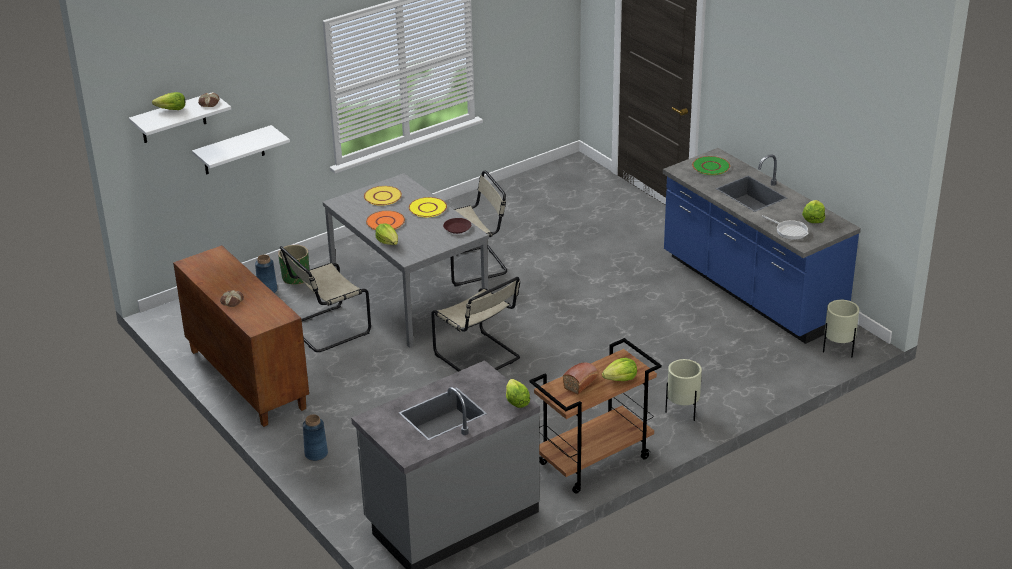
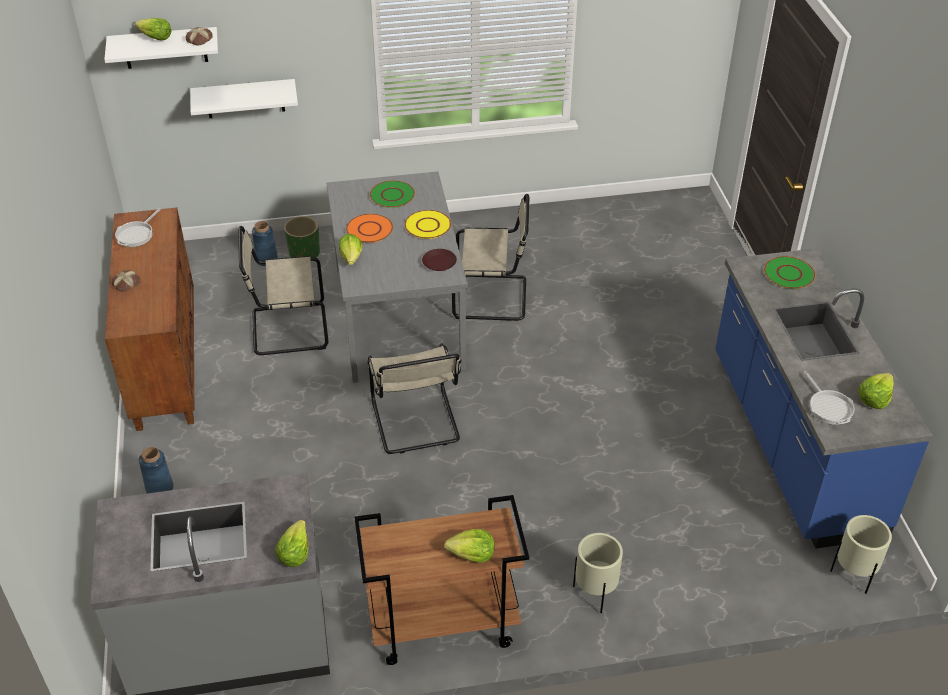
camera: 25 degrees right, 10 degrees up
yellow plate [364,186,402,206] -> green plate [370,180,415,208]
bread [563,362,598,394] -> none
none -> frying pan [115,208,161,247]

